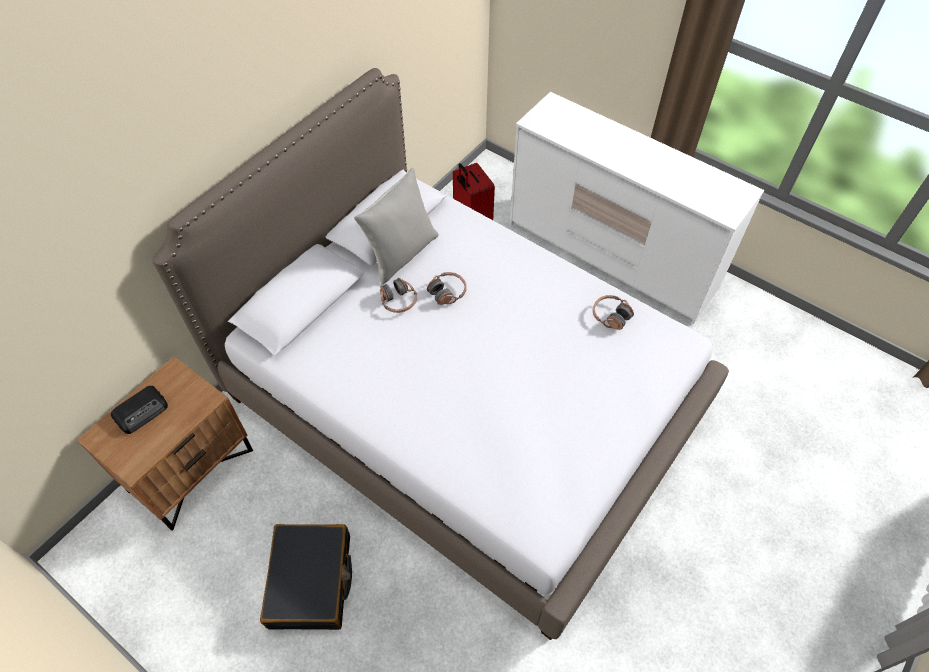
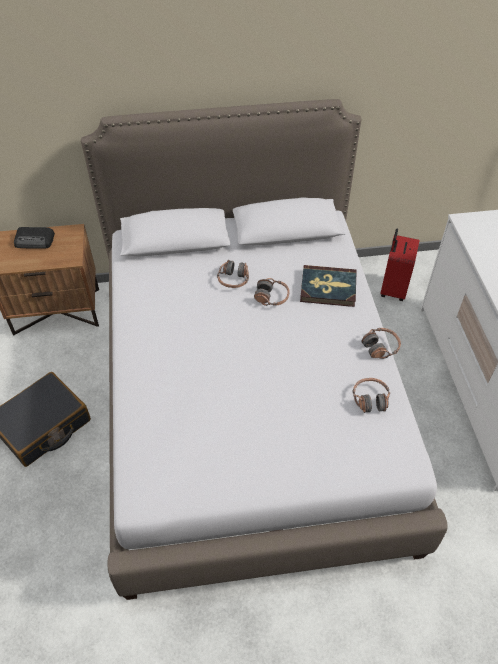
camera: 45 degrees right, 5 degrees down
grey pillow [354,167,439,285] -> none
none -> book [300,265,357,307]
none -> headphones [361,328,401,359]

